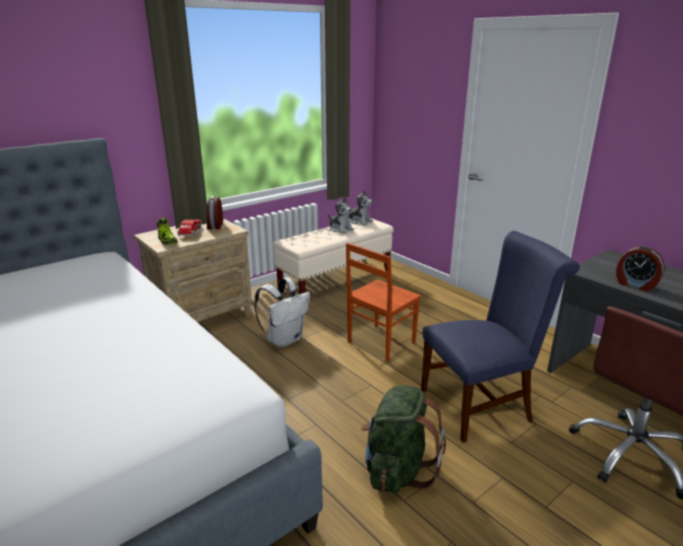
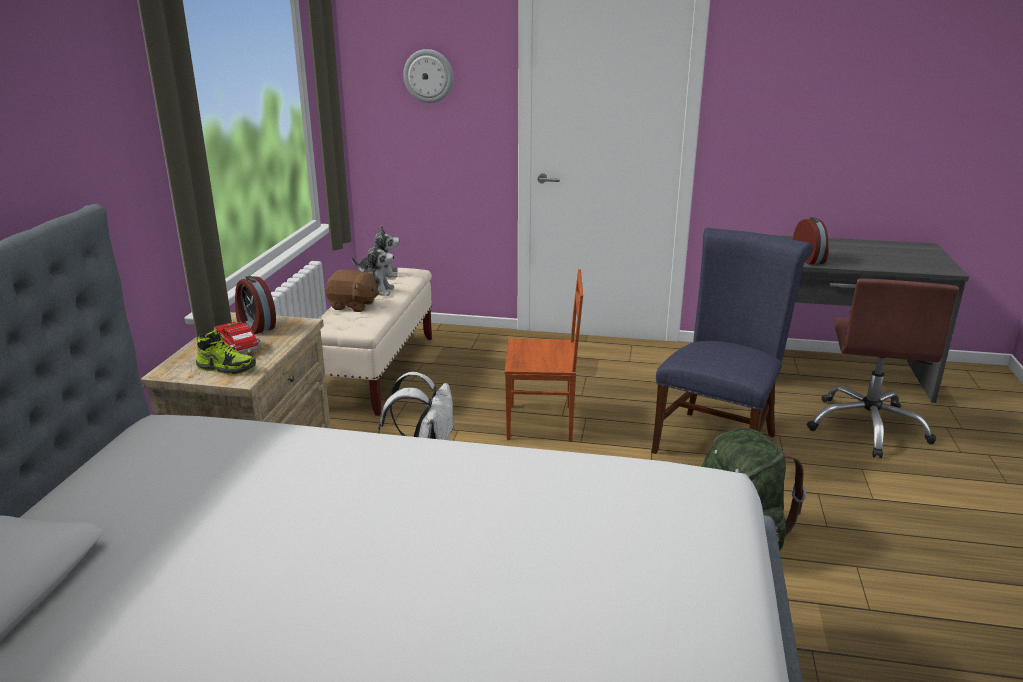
camera: 40 degrees left, 0 degrees up
brown chair [346,243,421,362] -> brown chair turned 90 degrees counterclockwise [504,269,583,442]
alarm clock [616,246,665,291] -> alarm clock turned 105 degrees counterclockwise [793,217,829,265]
none -> brown plush toy [325,269,379,312]
none -> wall clock [403,49,454,103]

